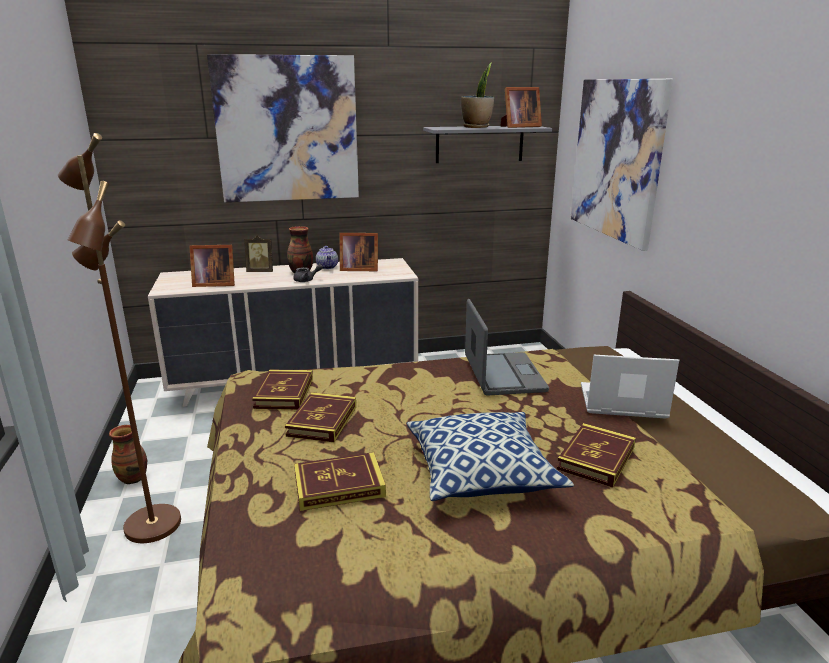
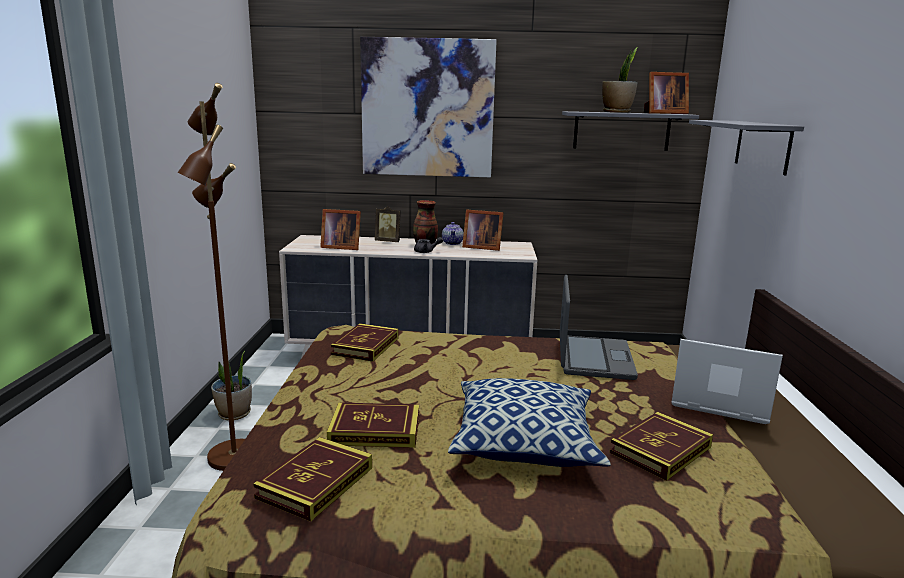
camera: 15 degrees right, 5 degrees down
vase [109,425,147,484] -> potted plant [211,351,252,421]
book [285,392,356,442] -> book moved to [253,437,372,522]
picture [570,79,673,251] -> grey shelf [689,120,804,175]

